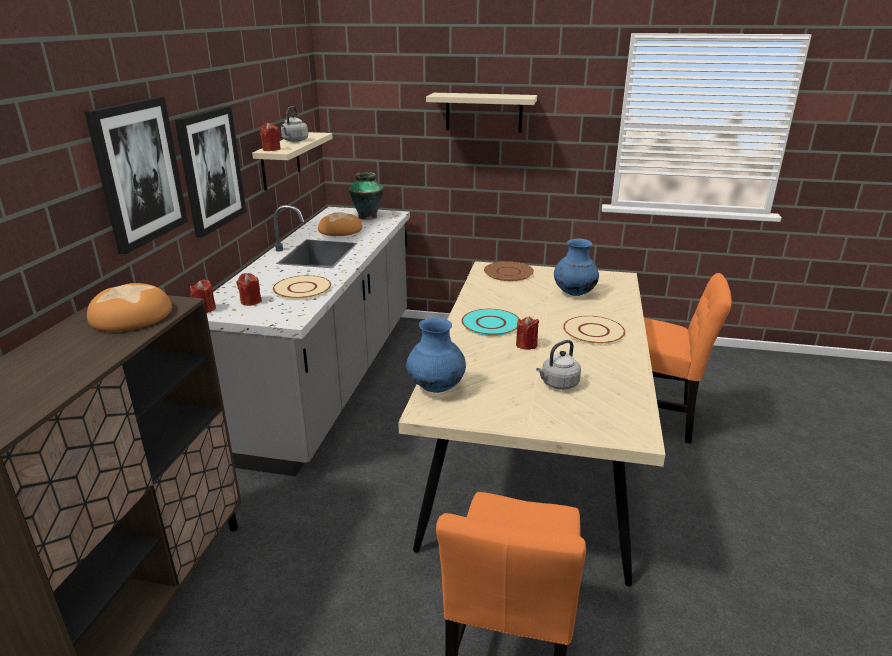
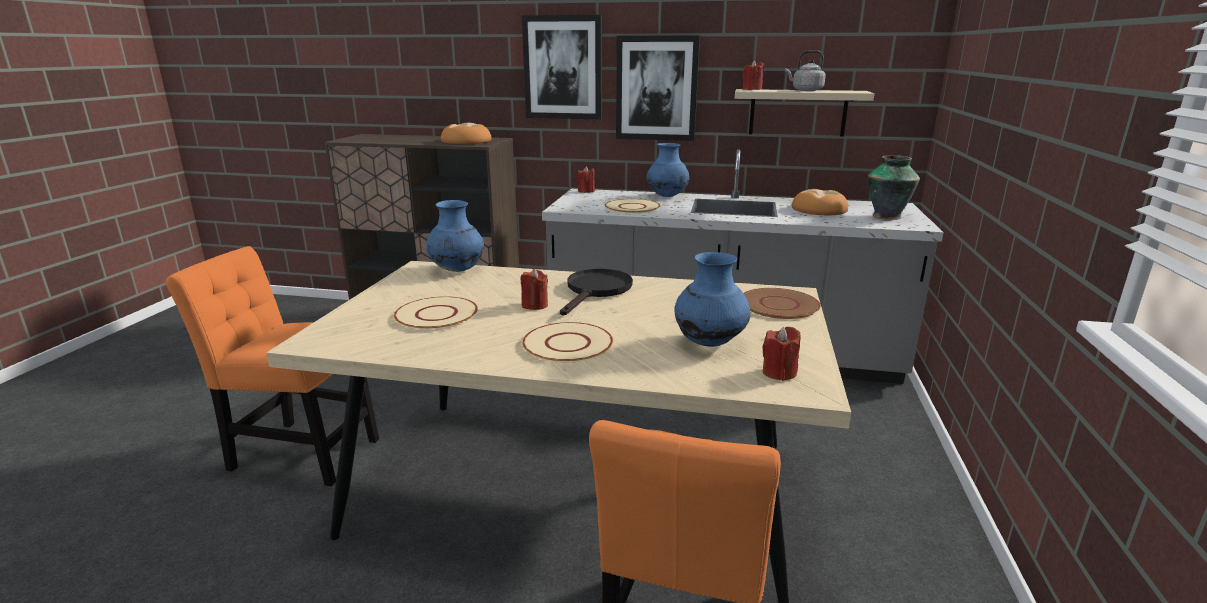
camera: 90 degrees right, 5 degrees down
red candle [236,273,262,306] -> red candle moved to [762,327,800,381]
beige shelf [426,93,537,133] -> none
turquoise plate [461,309,520,336] -> black frying pan [560,269,633,315]
grey kettle [536,340,581,390] -> beige plate [394,296,478,330]
none -> blue vase [646,143,689,197]

